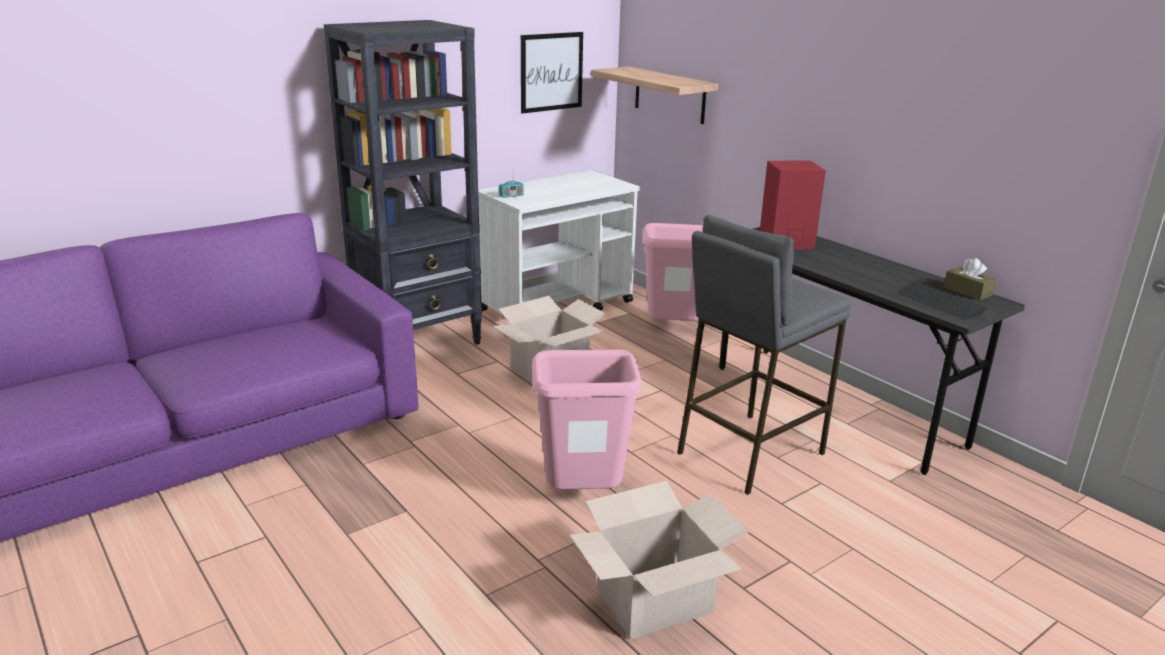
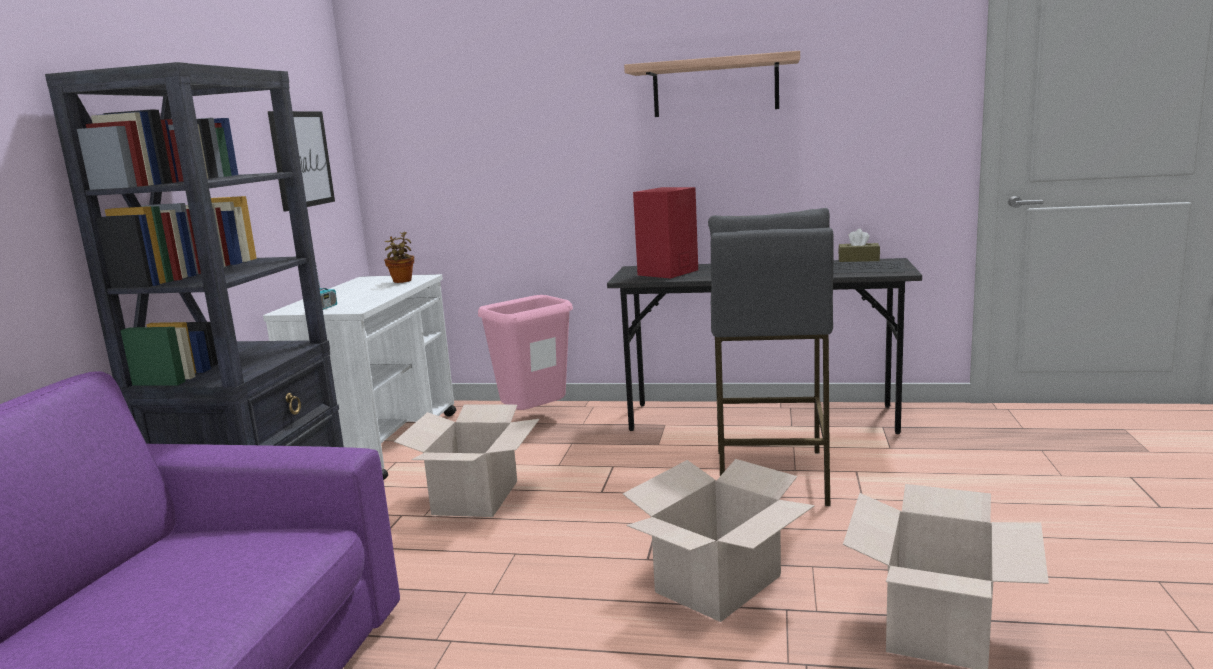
camera: 40 degrees left, 10 degrees down
pink trash can [532,350,642,490] -> cardboard box [623,459,815,622]
shelf [591,66,718,124] -> shelf moved to [624,51,800,117]
none -> potted plant [384,232,414,283]

